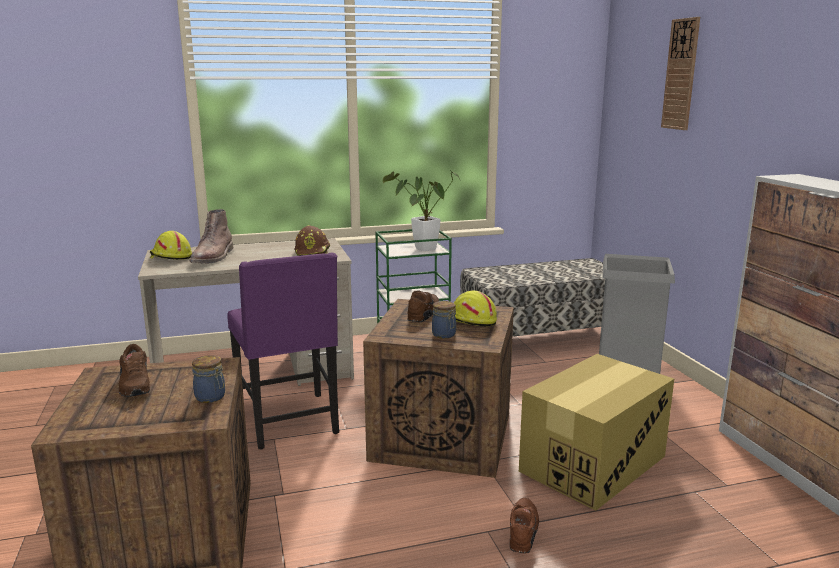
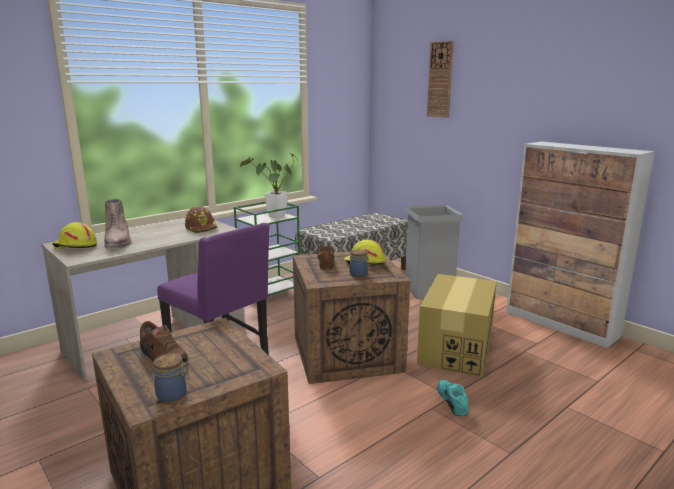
camera: 25 degrees left, 0 degrees up
jar [192,355,225,403] -> jar moved to [153,353,189,403]
brown shoe [510,498,539,553] -> turquoise shoe [437,379,469,416]

